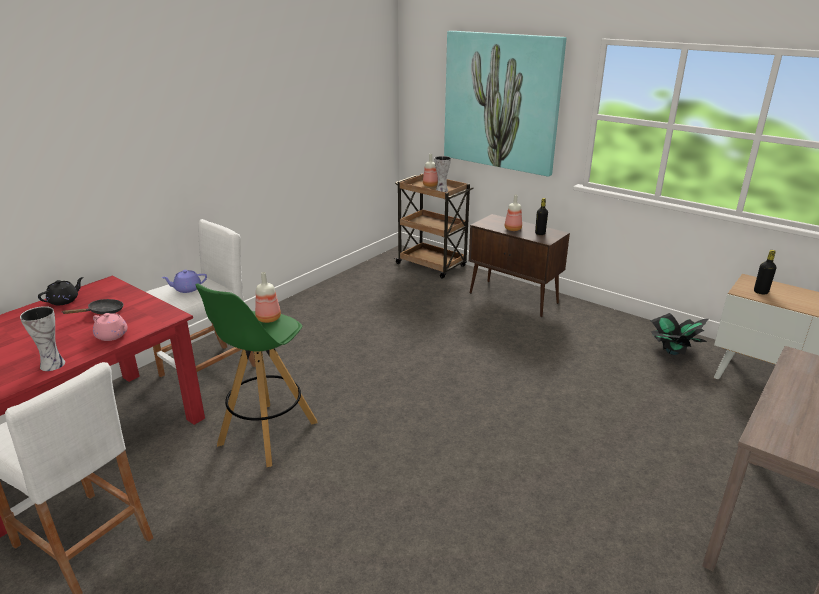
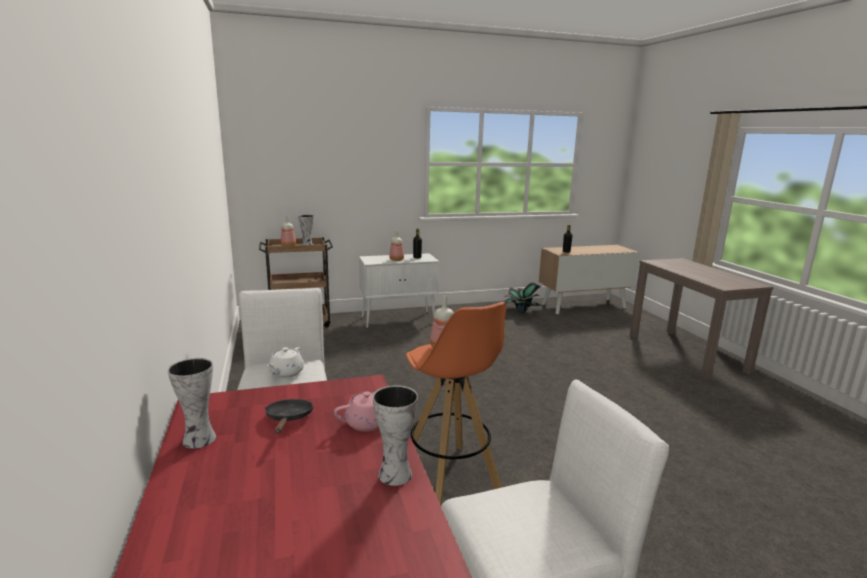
camera: 55 degrees left, 10 degrees down
black teapot [38,277,83,305] -> vase [168,358,216,448]
purple teapot [161,270,207,293] -> white teapot [267,347,304,378]
green stool [195,284,318,467] -> orange stool [406,302,506,505]
picture [444,31,567,177] -> none
brown cabinet [469,214,570,317] -> white cabinet [359,253,439,328]

